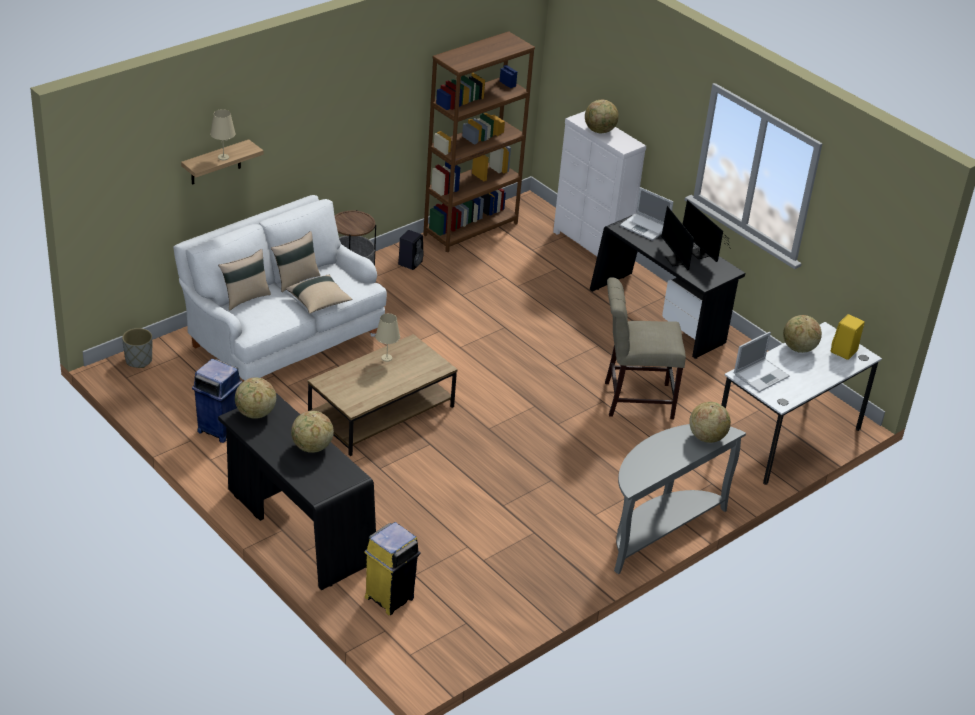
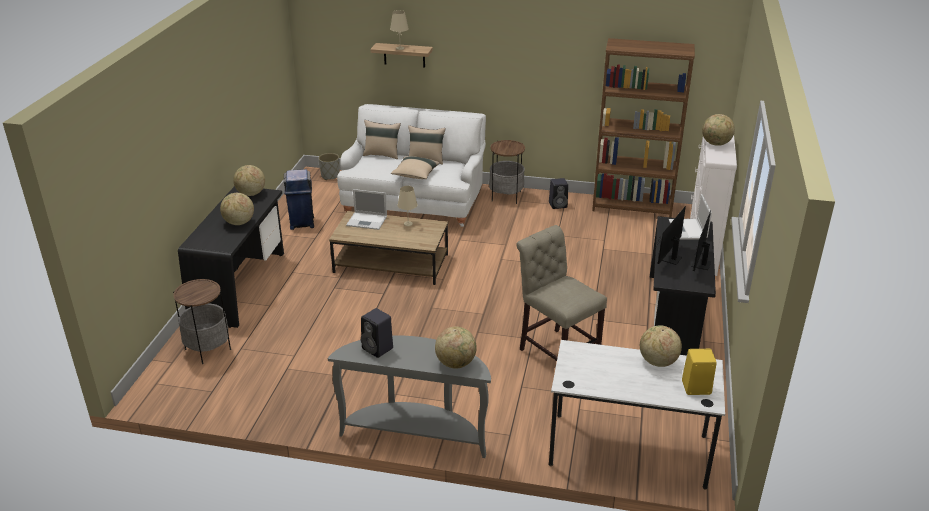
camera: 55 degrees right, 5 degrees down
yellow trash can [364,522,421,615] -> side table [173,278,231,364]
laptop [734,332,789,392] -> laptop moved to [346,189,387,230]
none -> black speaker [361,308,393,358]

